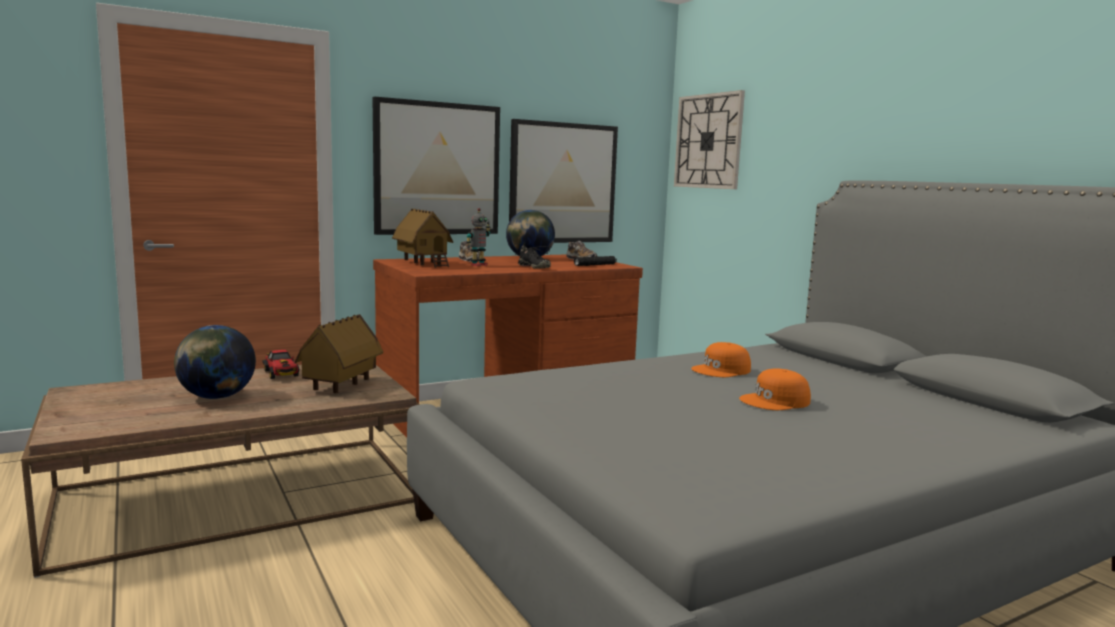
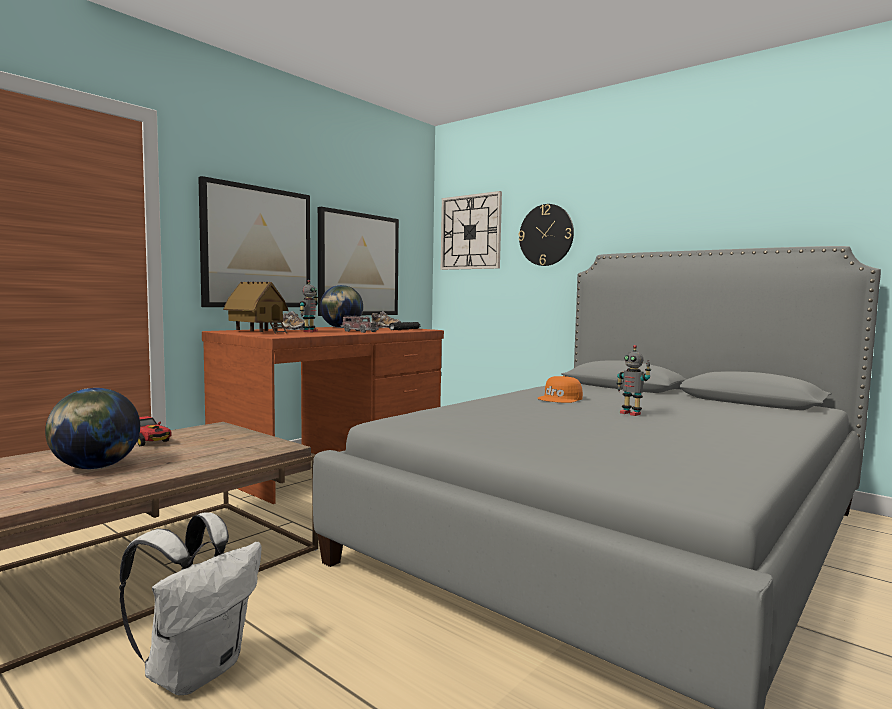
camera: 20 degrees left, 5 degrees down
toy house [295,314,383,393] -> none
black shoe [515,246,551,269] -> toy truck [341,316,379,333]
orange cap [739,368,811,410] -> toy robot [616,345,651,416]
none -> white backpack [119,512,262,695]
none -> wall clock [519,204,574,266]

